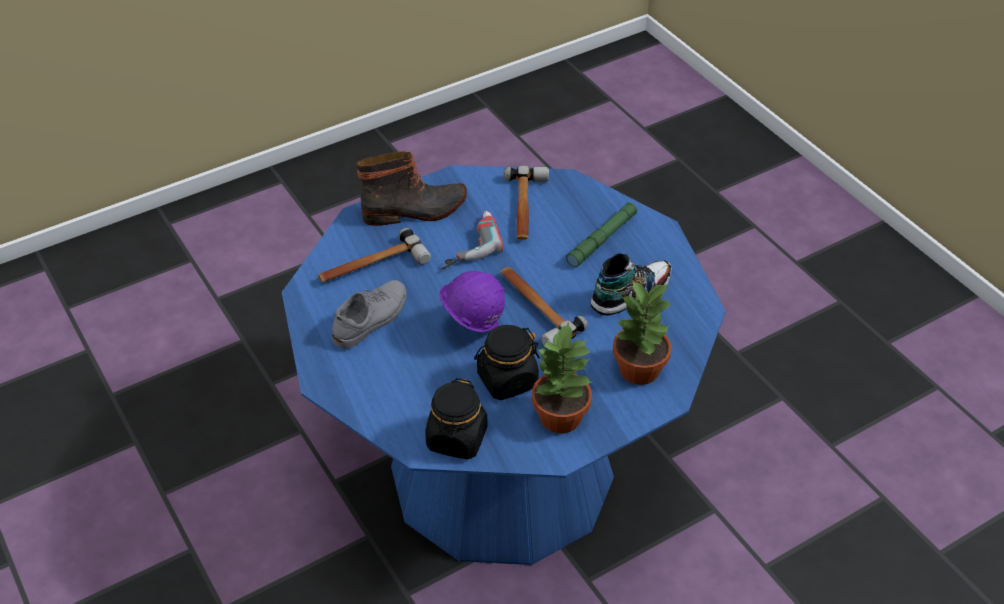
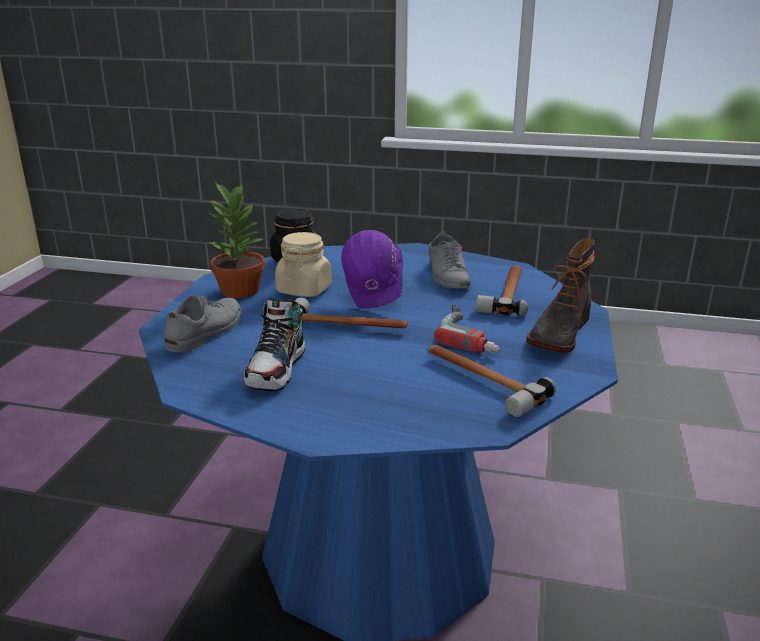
camera: 135 degrees right, 20 degrees down
black jar [474,325,540,400] -> beige jar [275,232,332,297]
green flashlight [566,202,637,267] -> none
potted plant [613,280,672,385] -> grey shoe [164,295,241,352]

